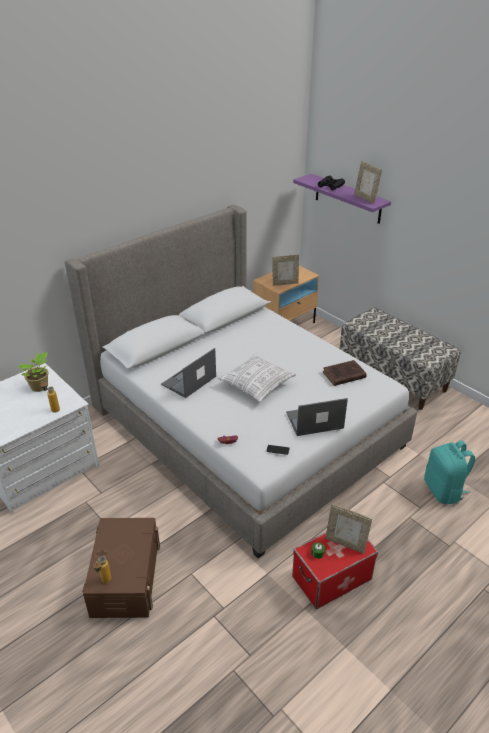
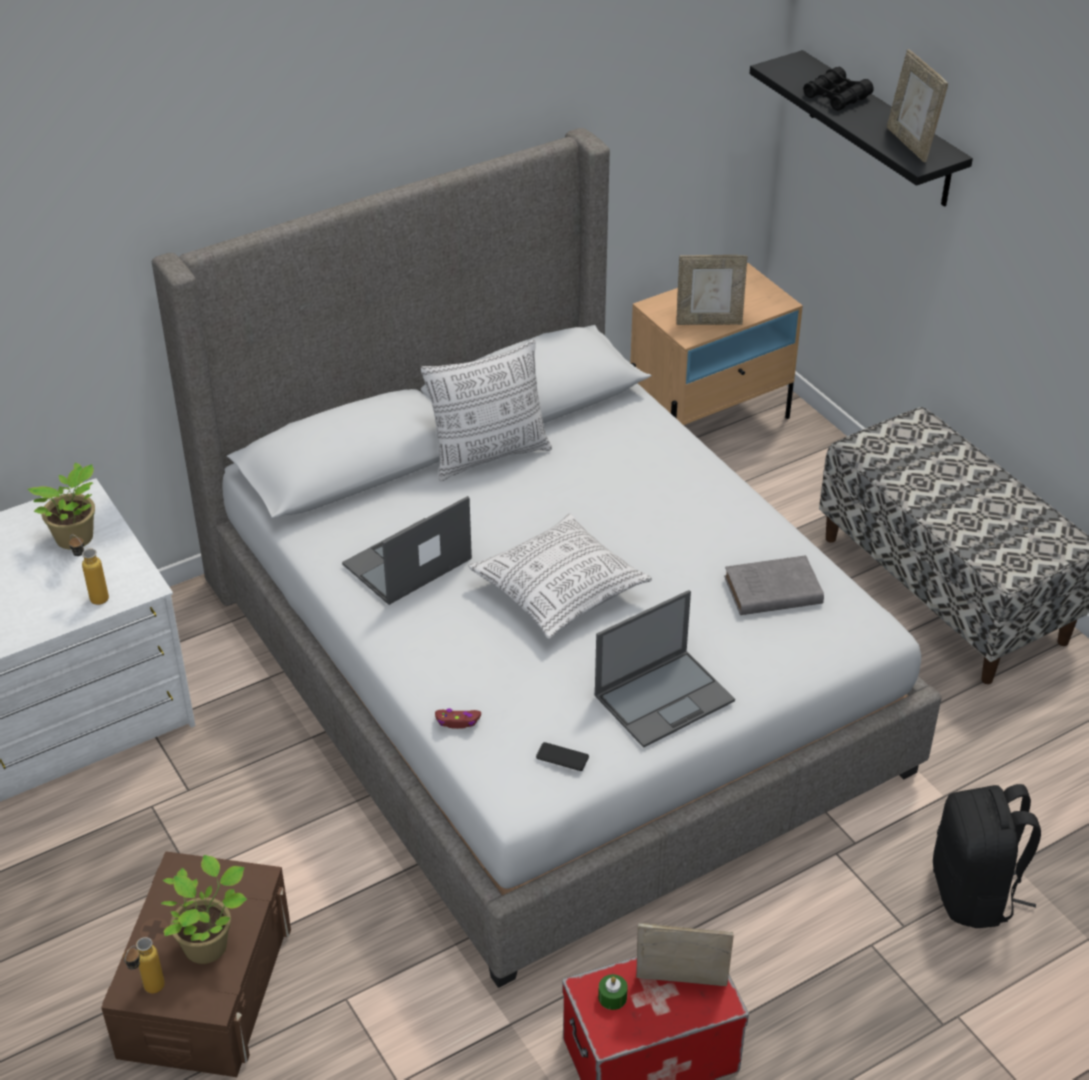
camera: 10 degrees right, 5 degrees up
laptop [286,398,348,436] -> laptop turned 150 degrees clockwise [595,590,735,748]
purple shelf [293,174,391,224] -> black shelf [750,50,973,207]
brown book [323,360,367,386] -> grey book [724,555,824,615]
picture frame [325,504,372,554] -> picture frame turned 150 degrees clockwise [636,923,734,986]
turquoise backpack [424,440,475,504] -> black backpack [933,784,1041,928]
none -> potted plant [161,855,247,964]
none -> pillow [421,340,552,481]

